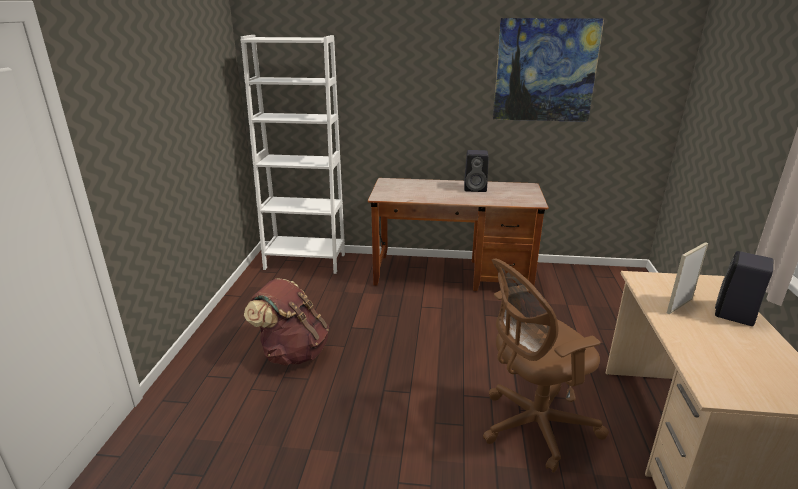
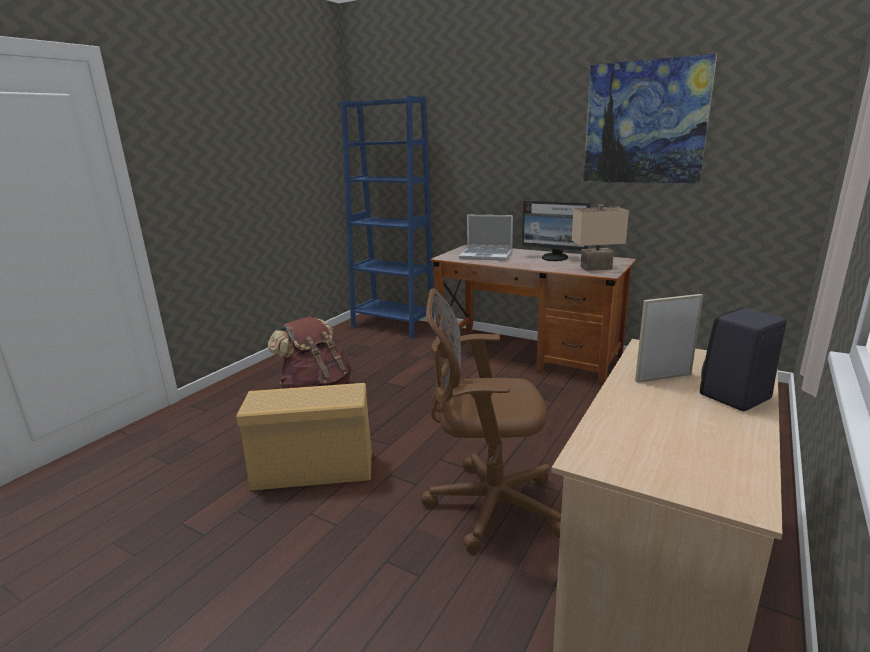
camera: 25 degrees right, 5 degrees down
white bookcase [241,35,345,274] -> blue bookcase [338,96,434,339]
black speaker [464,150,489,192] -> monitor [522,200,590,261]
none -> beige storage box [236,383,372,490]
none -> laptop [459,215,513,261]
none -> beige table lamp [572,205,629,271]

